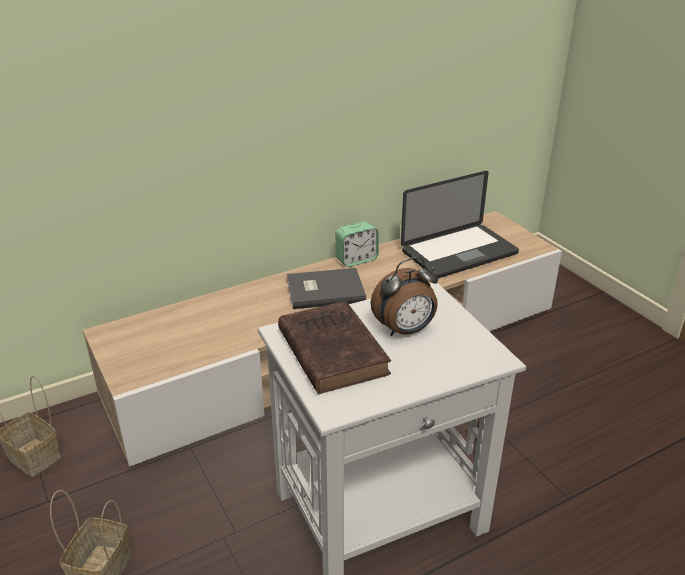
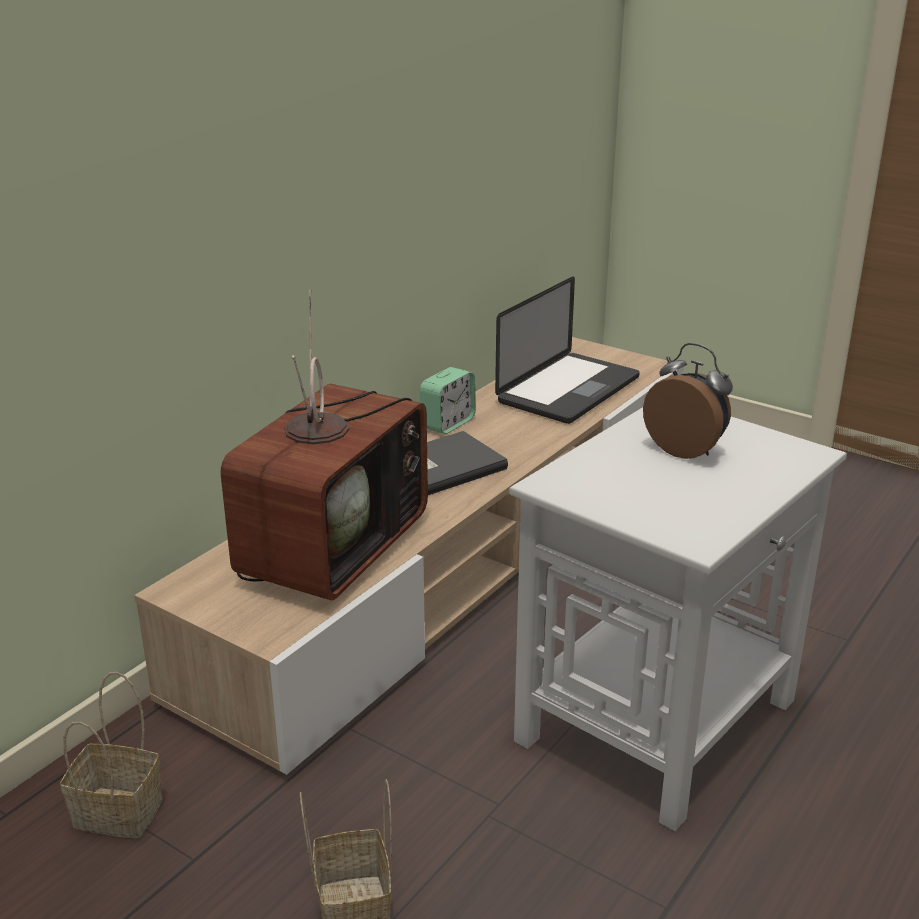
camera: 25 degrees left, 5 degrees down
brown book [278,301,391,394] -> none
alarm clock [371,257,438,336] -> alarm clock turned 90 degrees counterclockwise [643,343,733,459]
none -> television [221,289,428,600]

